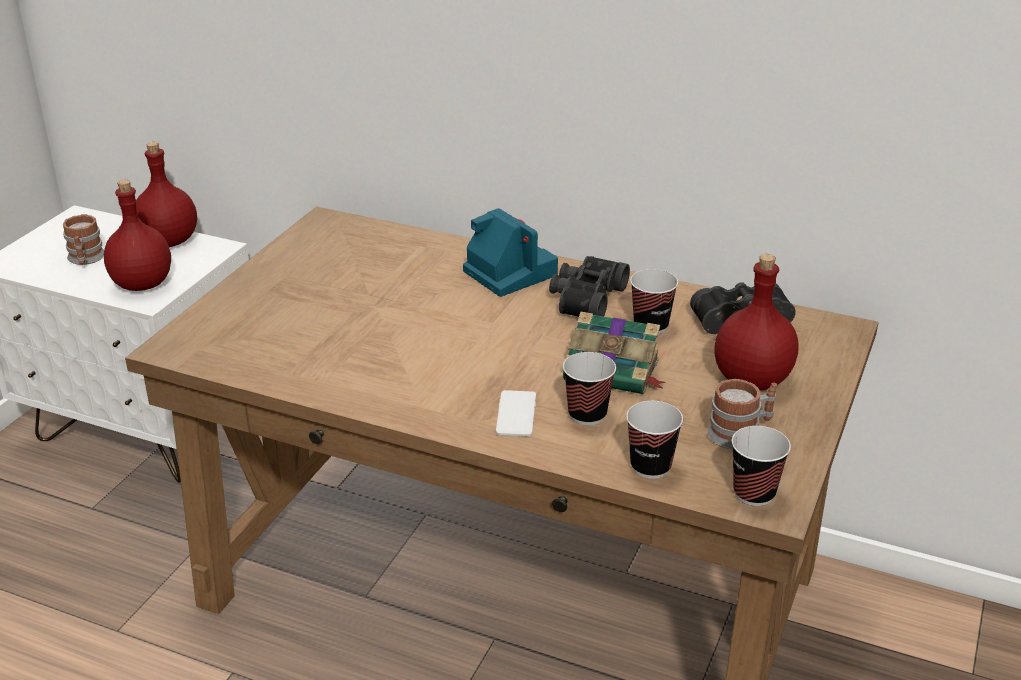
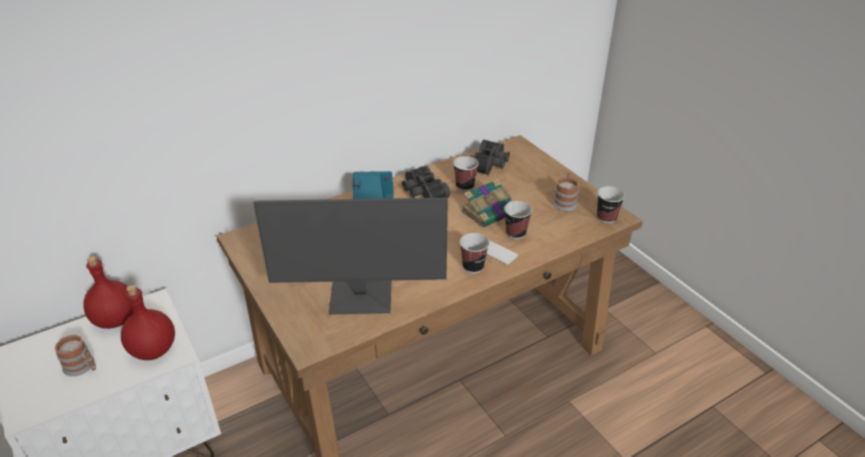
camera: 55 degrees left, 5 degrees up
cup [626,401,683,479] -> cup moved to [460,233,489,273]
red bottle [715,254,798,390] -> none
none -> monitor [254,198,448,314]

